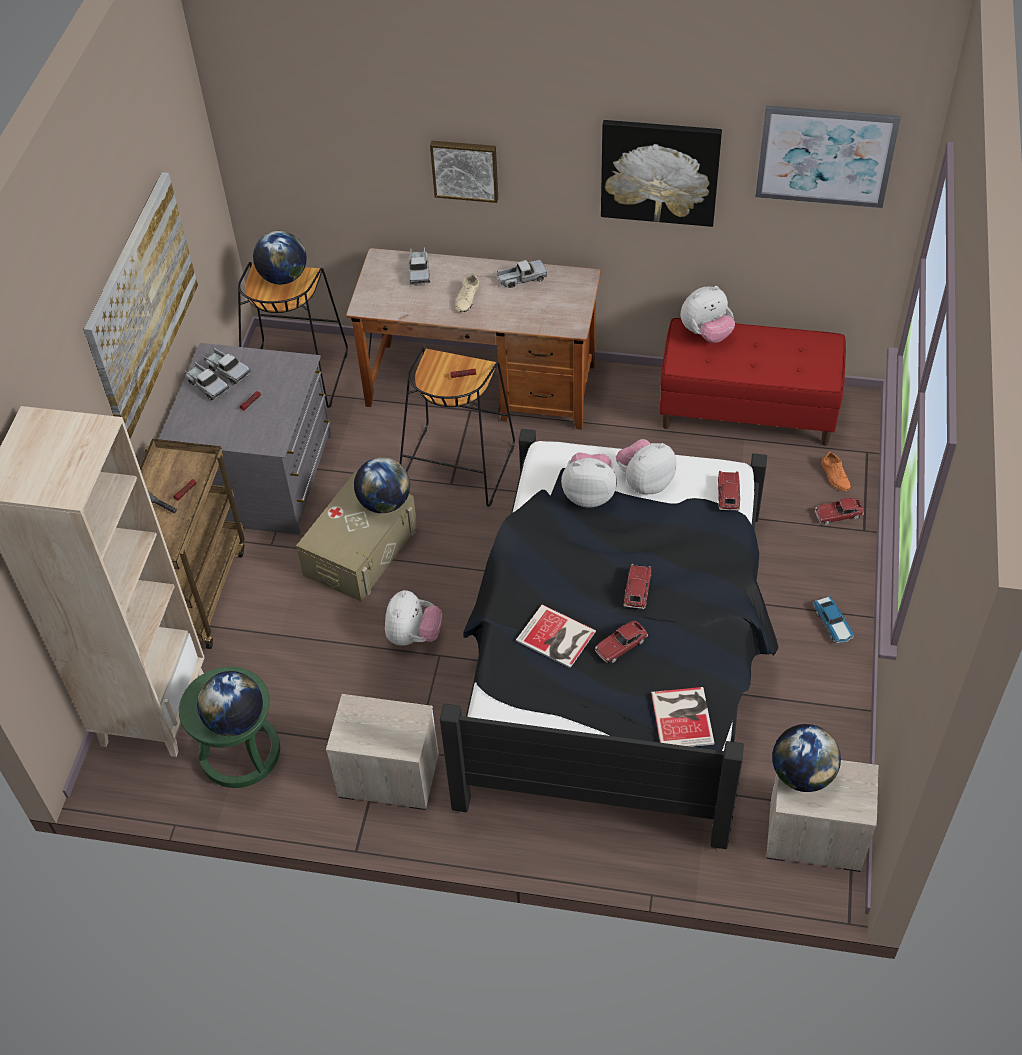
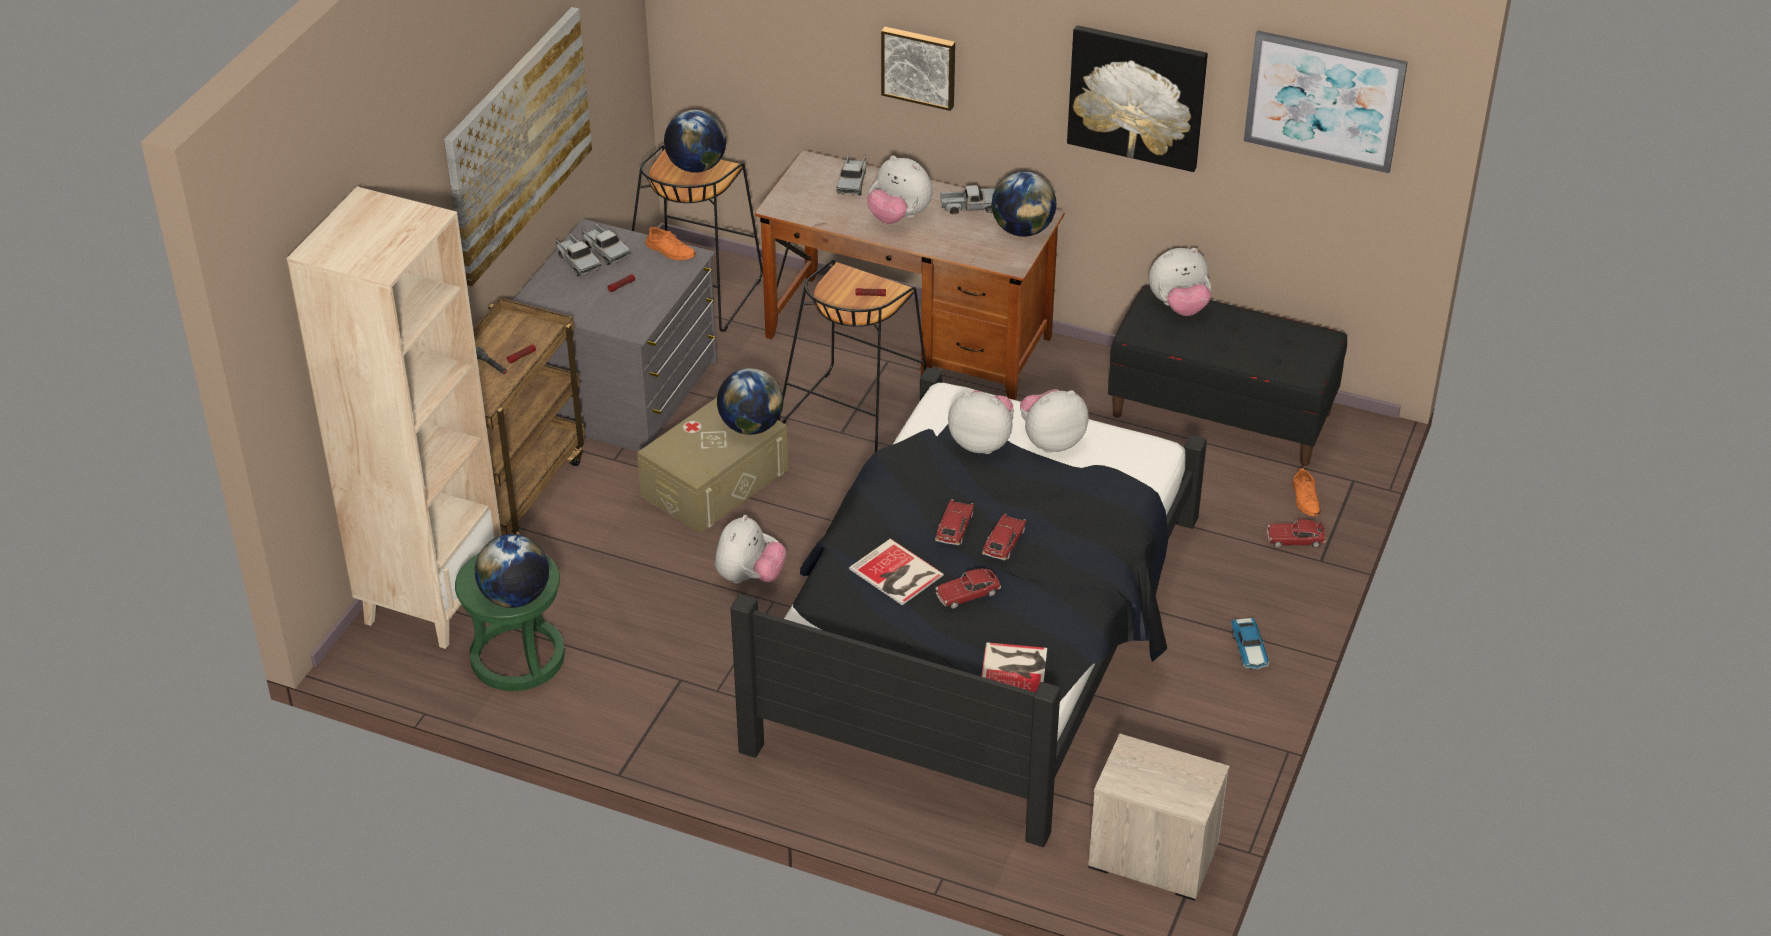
camera: 10 degrees right, 10 degrees down
nightstand [326,694,439,810] -> none
beige shoe [456,273,479,313] -> plush toy [867,156,933,224]
red bench [660,318,846,446] -> black bench [1108,285,1347,466]
toy car [718,471,740,511] -> toy car moved to [935,499,974,545]
globe [772,724,841,792] -> globe moved to [992,171,1056,237]
none -> orange shoe [646,226,696,260]

